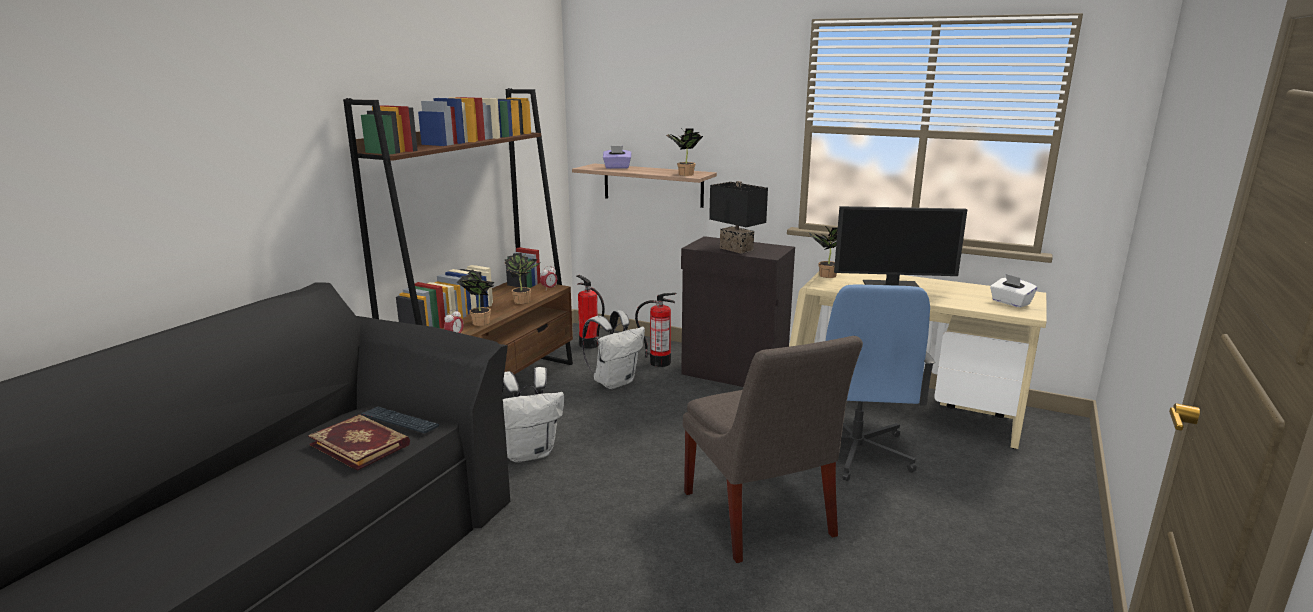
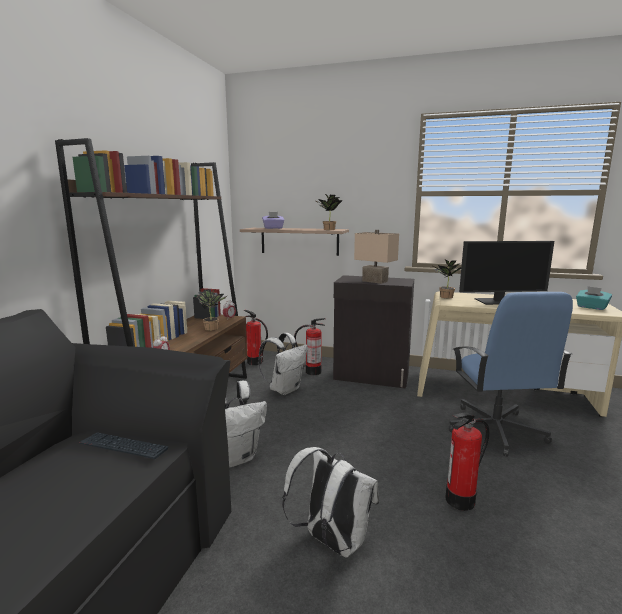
camera: 10 degrees left, 5 degrees down
book [308,414,410,471] -> none
potted plant [457,270,494,326] -> none
grey chair [683,336,863,563] -> fire extinguisher [446,413,489,511]
black table lamp [709,181,768,254] -> beige table lamp [354,230,399,284]
white tissue box [990,274,1037,308] -> turquoise tissue box [576,286,612,310]
none -> white backpack [282,447,379,558]

